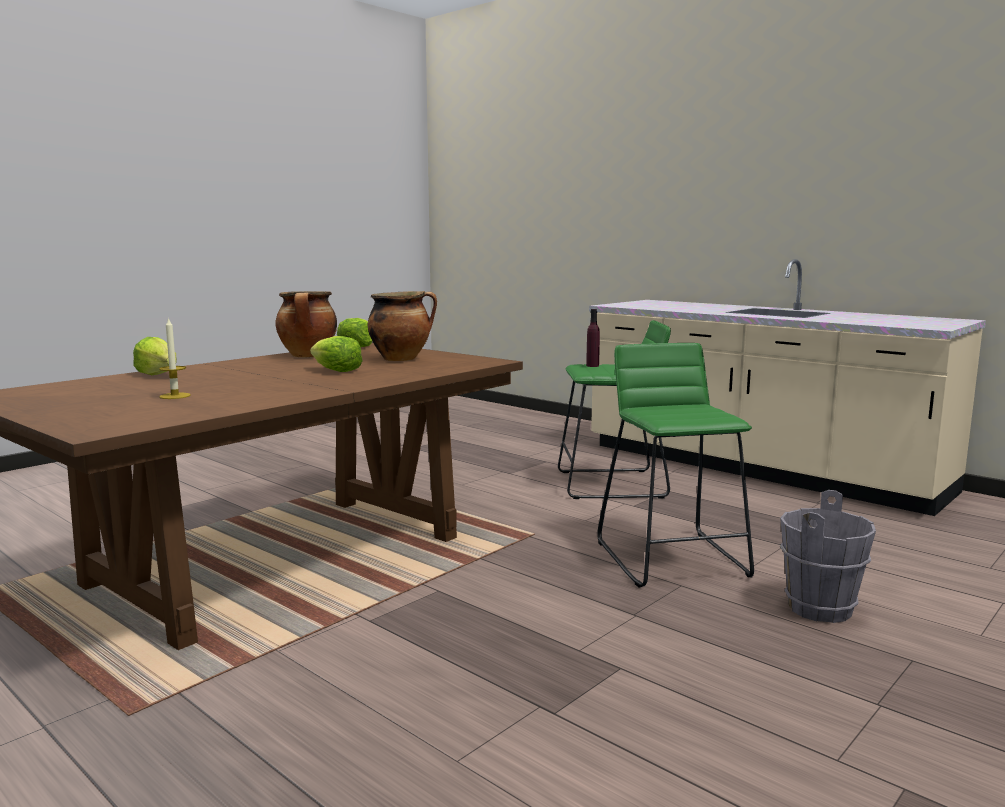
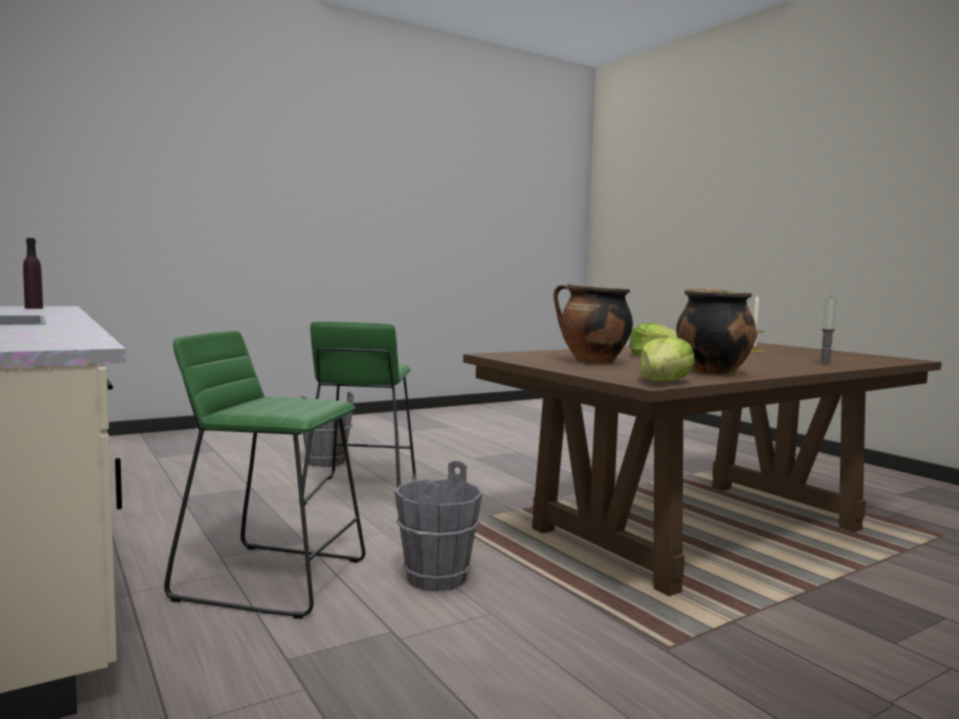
camera: 165 degrees left, 5 degrees down
lettuce [133,337,177,375] -> candle [819,296,837,365]
purple bottle [586,309,600,367] -> purple bottle moved to [23,238,43,309]
none -> grey bucket [395,461,483,592]

